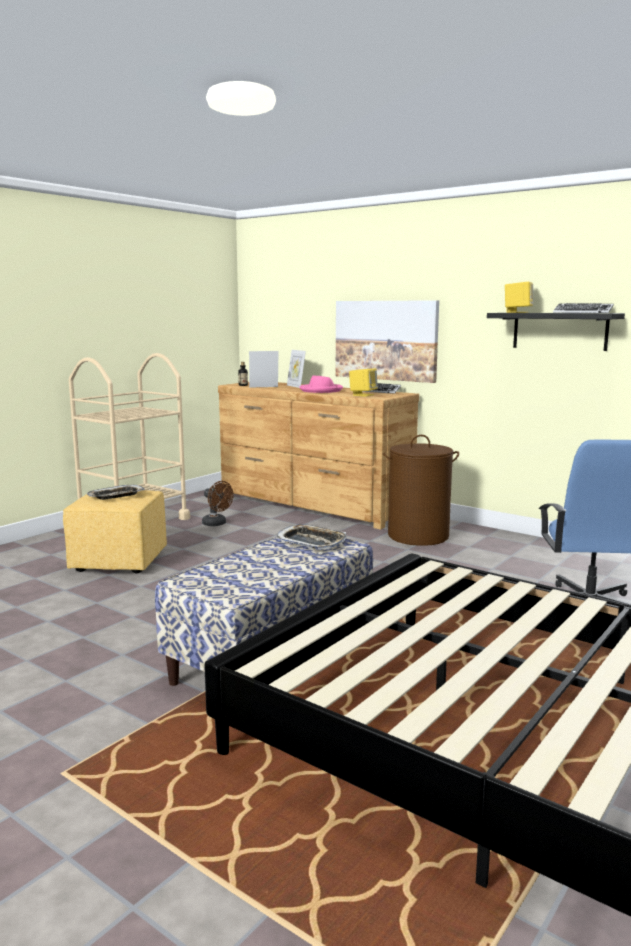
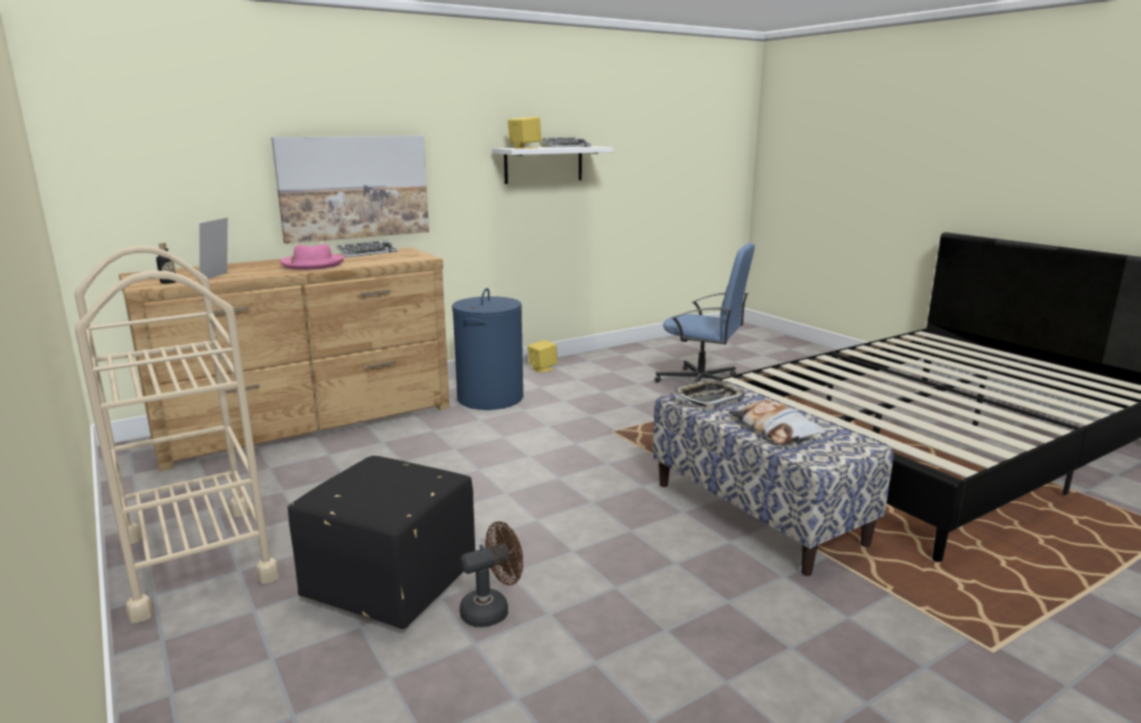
camera: 70 degrees left, 5 degrees up
yellow ottoman [63,490,167,573] -> black ottoman [288,456,475,629]
tray [87,485,145,500] -> none
brown fan [202,481,234,526] -> brown fan moved to [460,521,523,627]
picture frame [287,350,306,388] -> none
yellow speaker [349,368,378,397] -> yellow speaker moved to [527,340,558,373]
brown laundry basket [383,435,459,546] -> blue laundry basket [452,288,523,410]
black shelf [487,313,625,351] -> white shelf [492,146,613,184]
none -> pillow [729,400,826,445]

